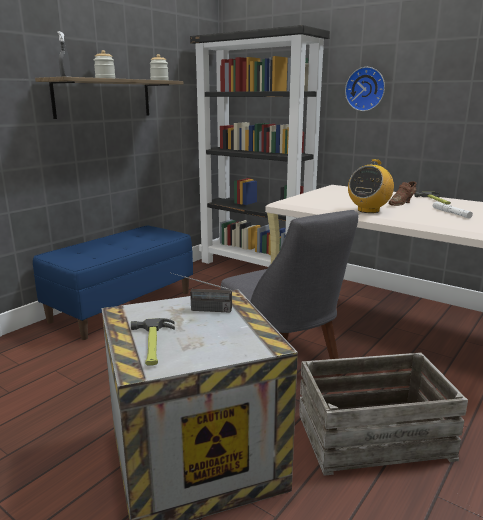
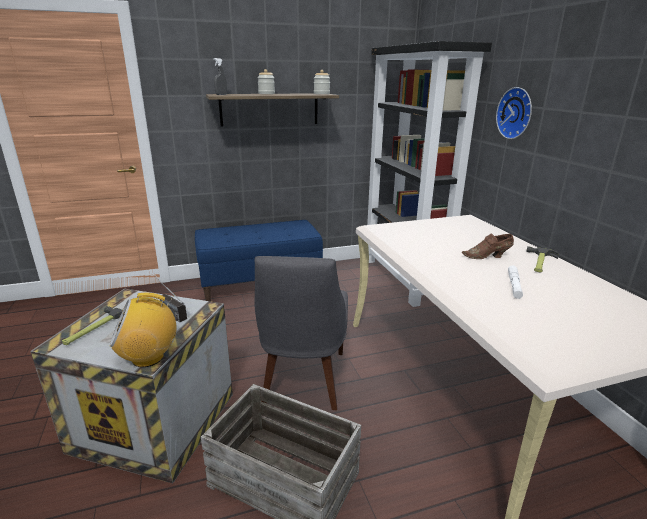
camera: 35 degrees right, 5 degrees up
radio [348,159,394,213] -> radio moved to [110,293,177,367]

